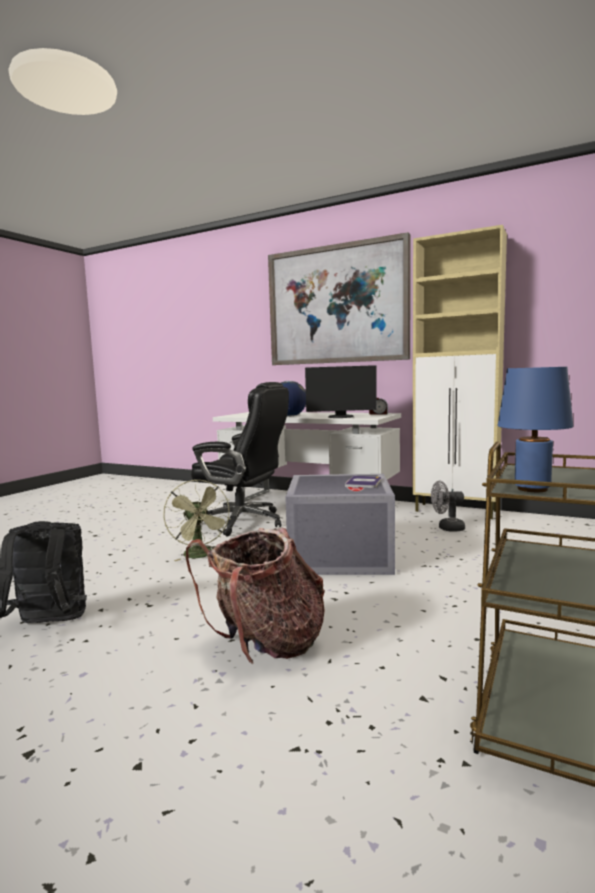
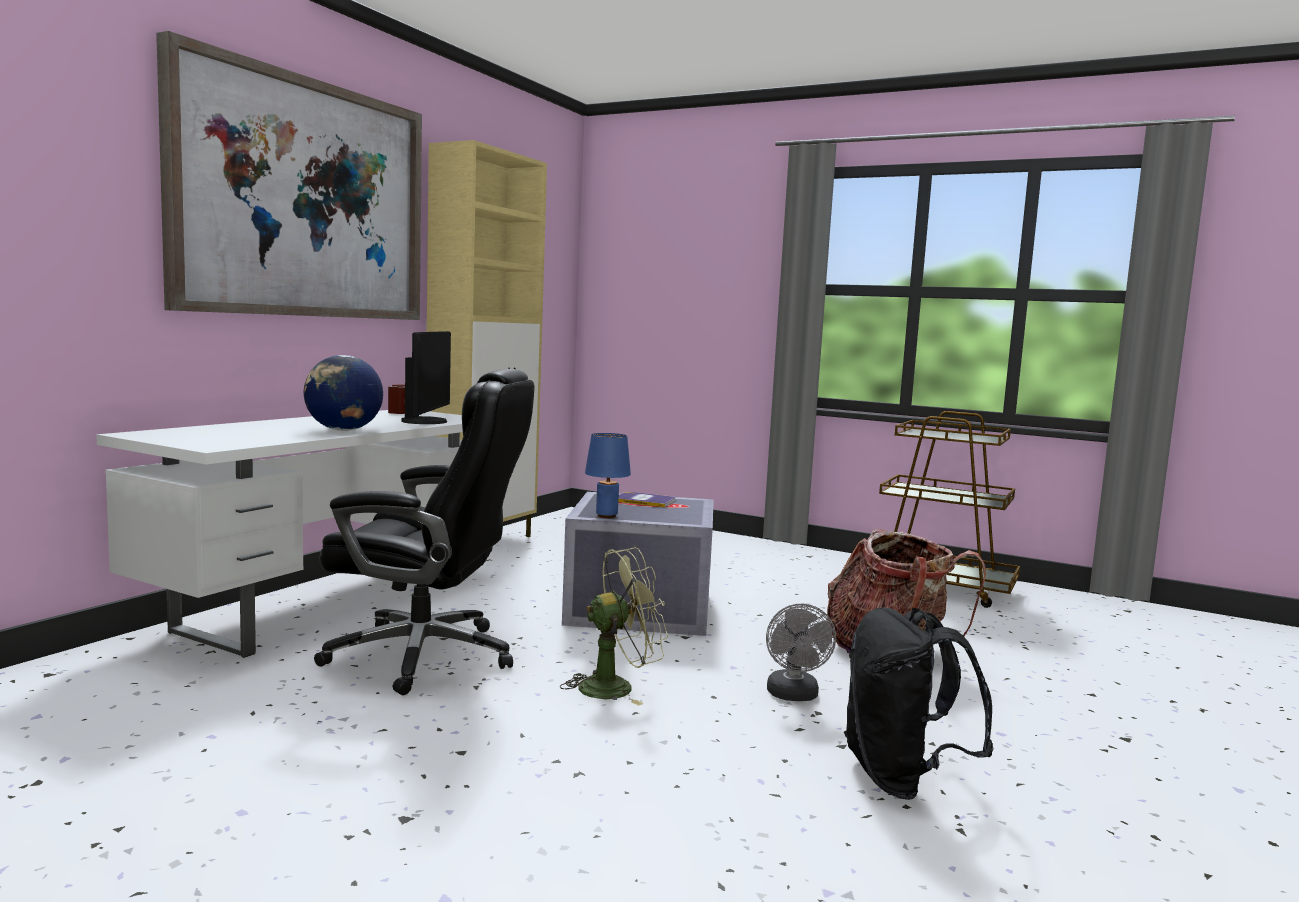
camera: 90 degrees left, 0 degrees up
black office chair [191,382,289,537] -> black office chair turned 75 degrees clockwise [314,369,535,695]
grey fan [431,481,465,531] -> grey fan moved to [766,604,836,701]
blue table lamp [498,367,573,492] -> blue table lamp moved to [585,433,631,518]

